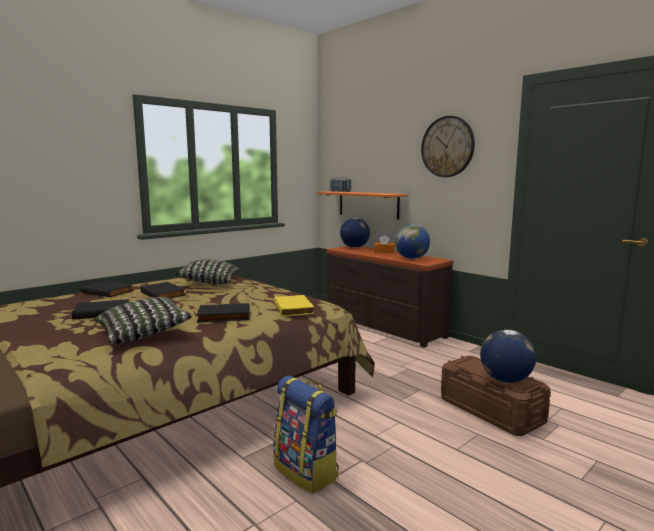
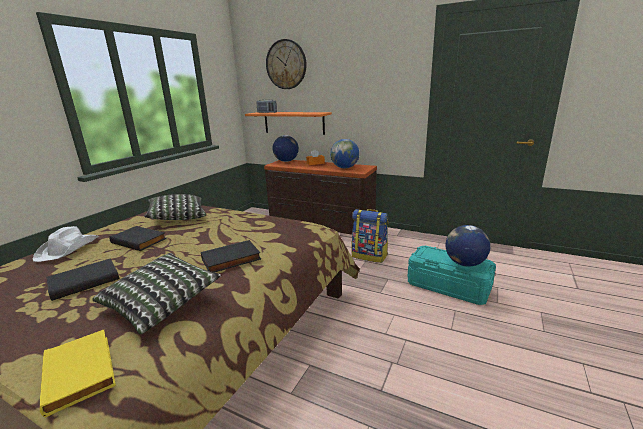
camera: 20 degrees left, 10 degrees up
black book [81,281,133,297] -> white hat [33,226,99,262]
backpack [273,376,339,494] -> backpack moved to [351,209,388,263]
yellow book [274,295,314,317] -> yellow book moved to [40,330,116,418]
wall clock [421,116,475,177] -> wall clock moved to [266,39,306,89]
brown storage box [441,356,551,436] -> turquoise storage box [408,246,496,305]

